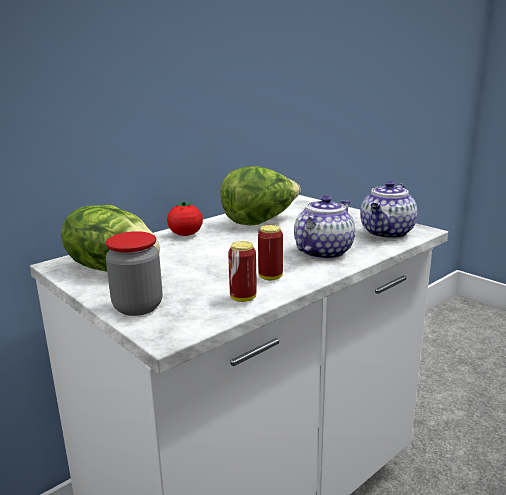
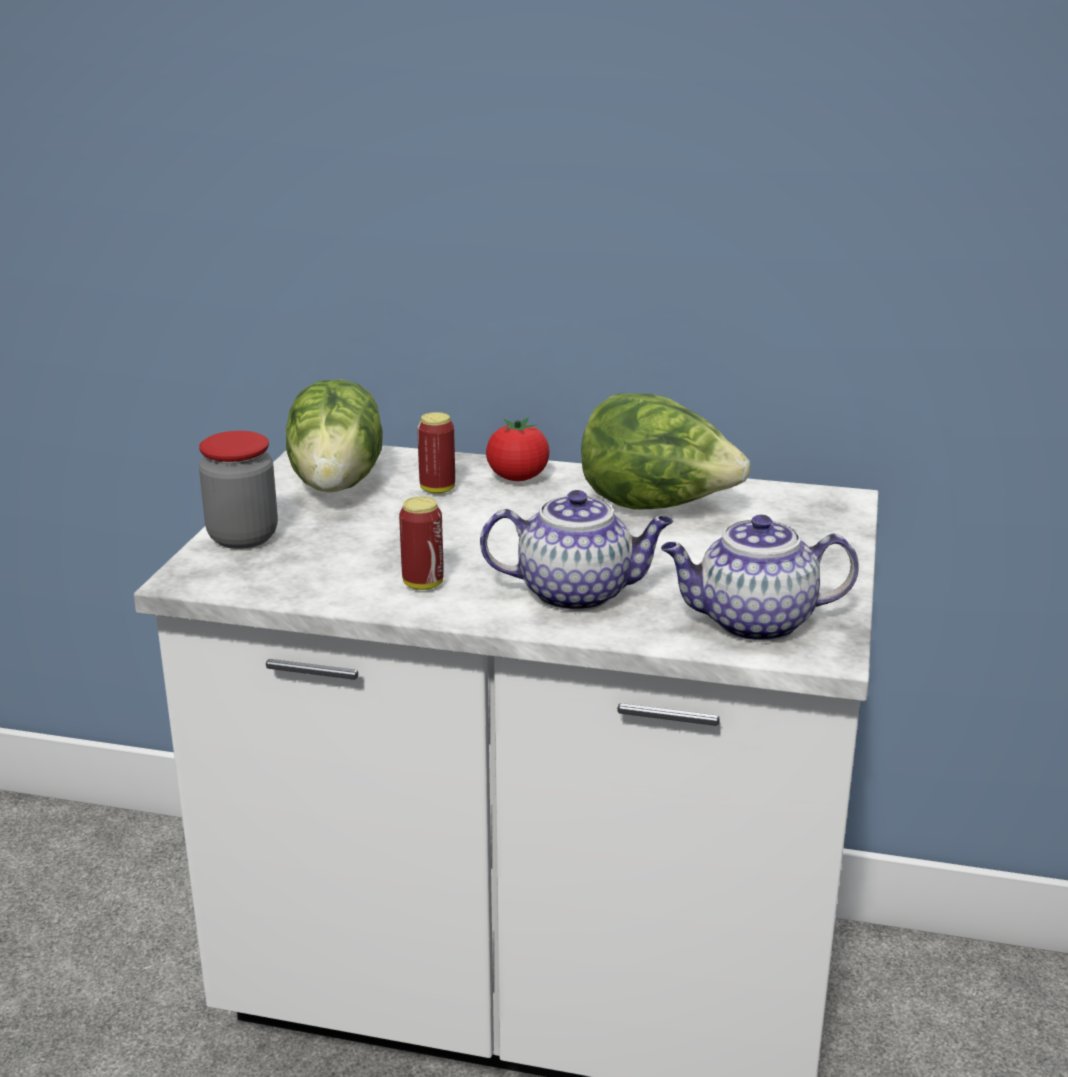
camera: 55 degrees right, 5 degrees up
can [228,241,257,302] -> can moved to [417,412,455,494]

